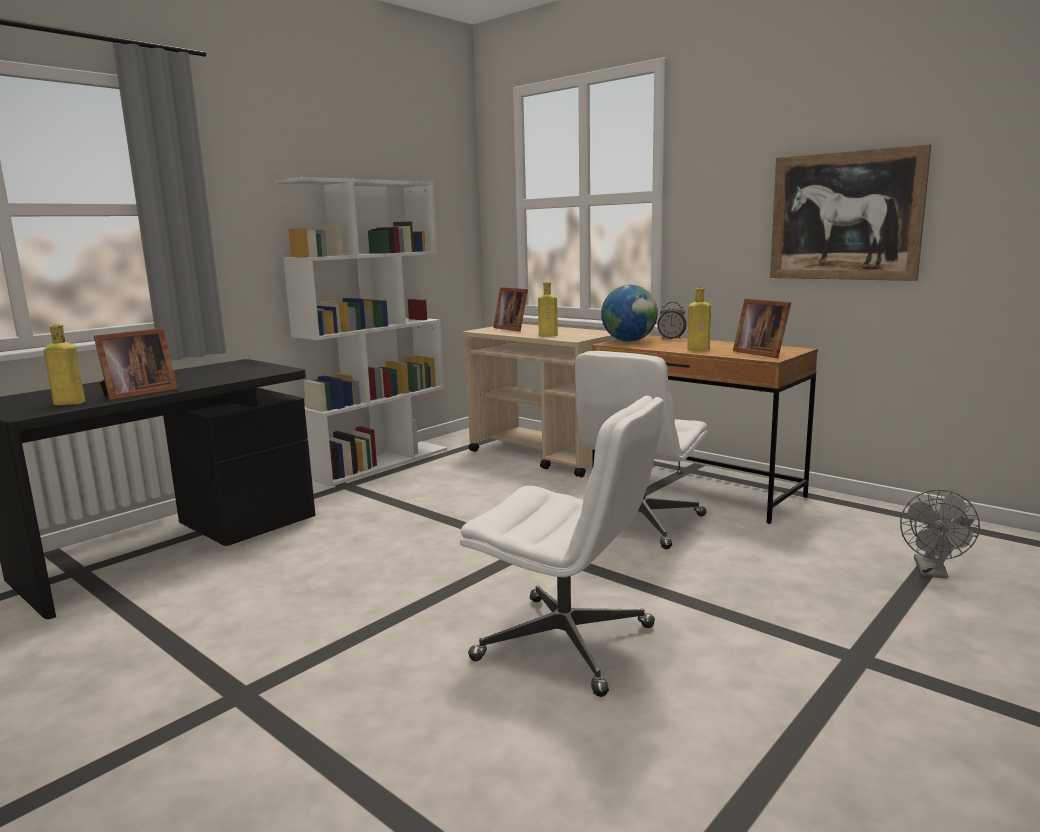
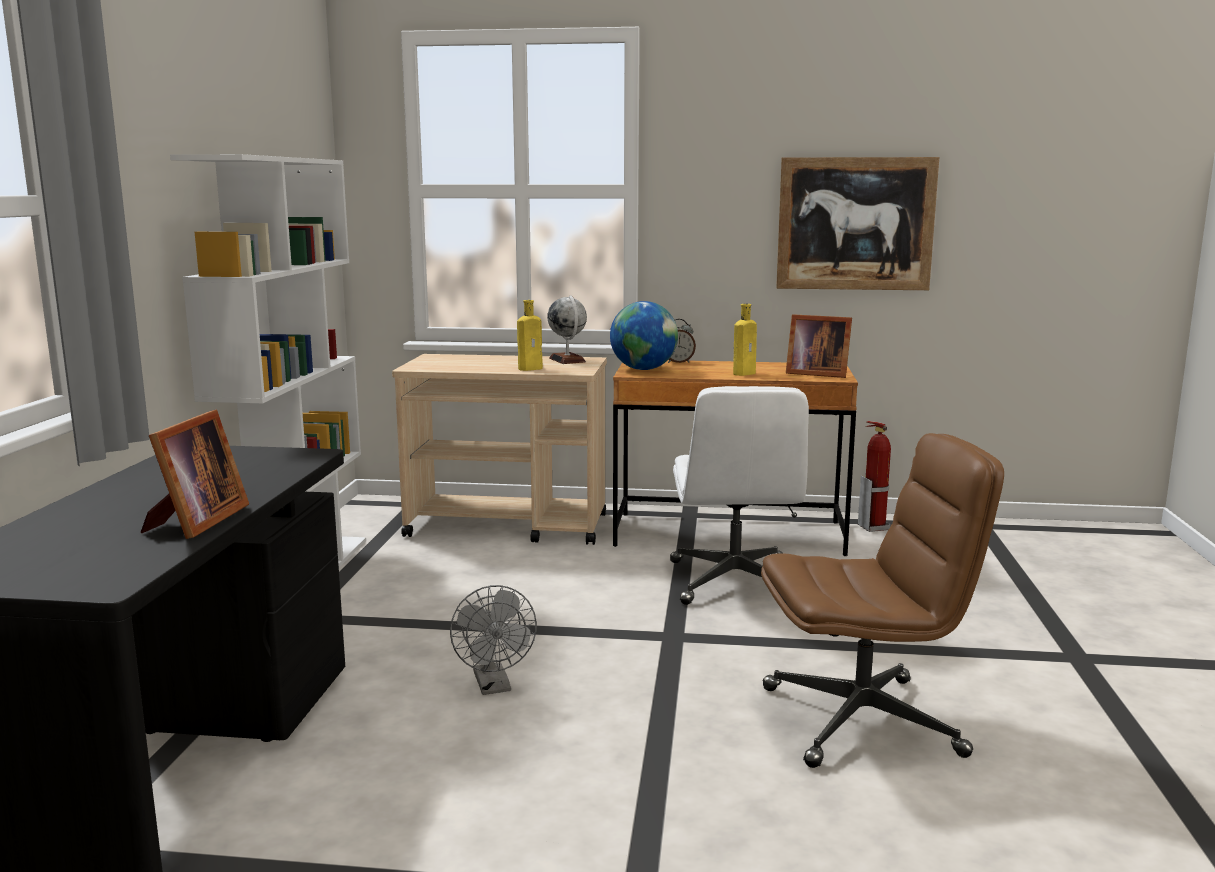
camera: 35 degrees left, 0 degrees up
yellow bottle [44,324,85,405] -> none
white office chair [460,396,664,697] -> brown office chair [761,433,1004,768]
picture frame [493,287,528,332] -> none
grey fan [900,489,980,578] -> grey fan moved to [450,585,537,695]
none -> globe [547,295,587,364]
none -> fire extinguisher [858,421,891,532]

